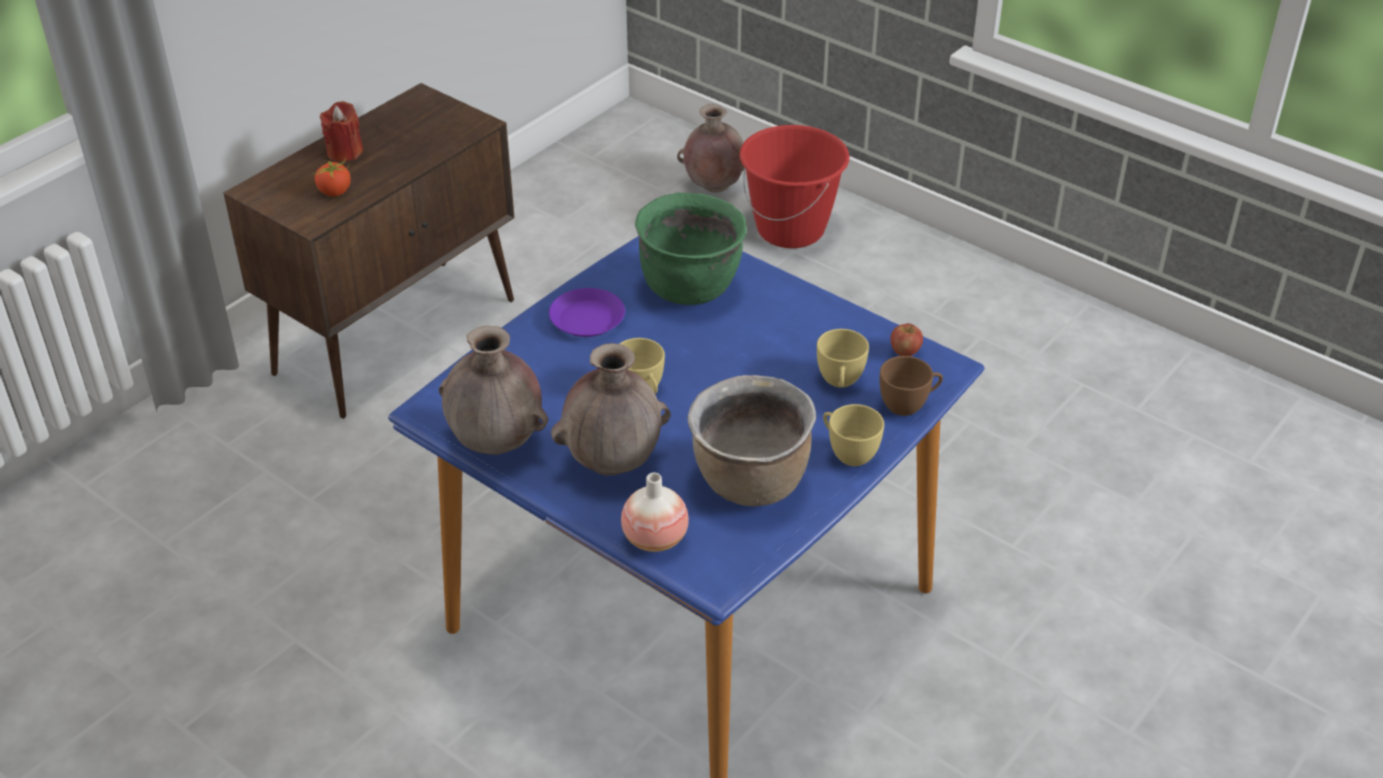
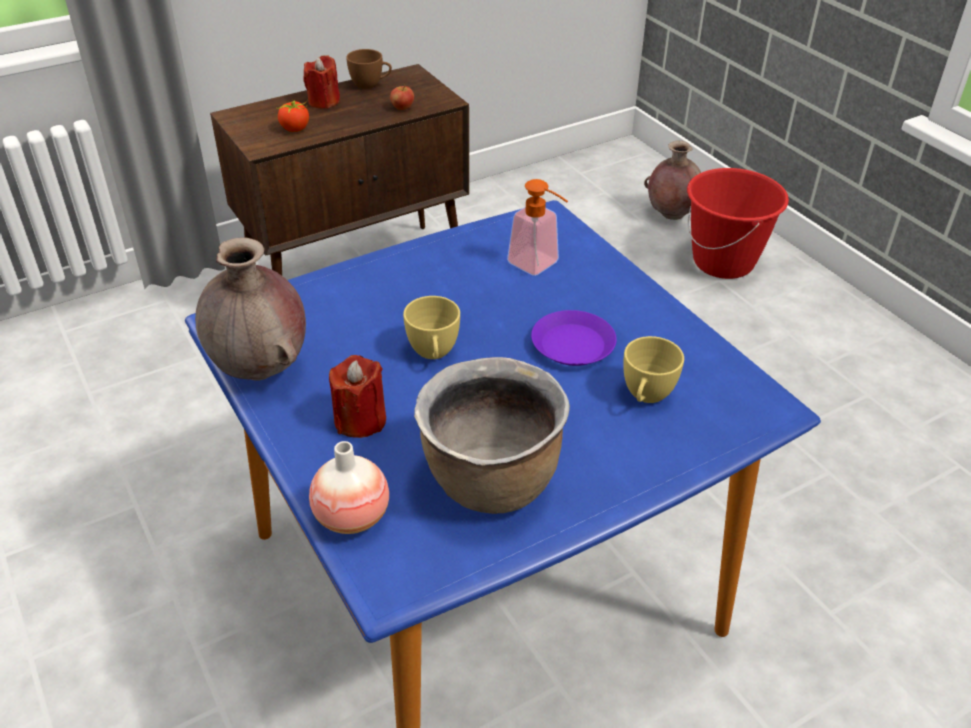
camera: 20 degrees right, 0 degrees up
purple plate [549,288,625,337] -> purple plate moved to [531,310,617,366]
brown vase [551,343,671,475] -> red candle [329,355,386,438]
green cooking pot [635,193,747,305] -> soap dispenser [507,179,568,276]
yellow cup [823,404,884,466] -> none
brown cup [880,356,943,416] -> brown cup moved to [346,49,392,89]
apple [890,323,923,356] -> apple moved to [390,84,414,110]

